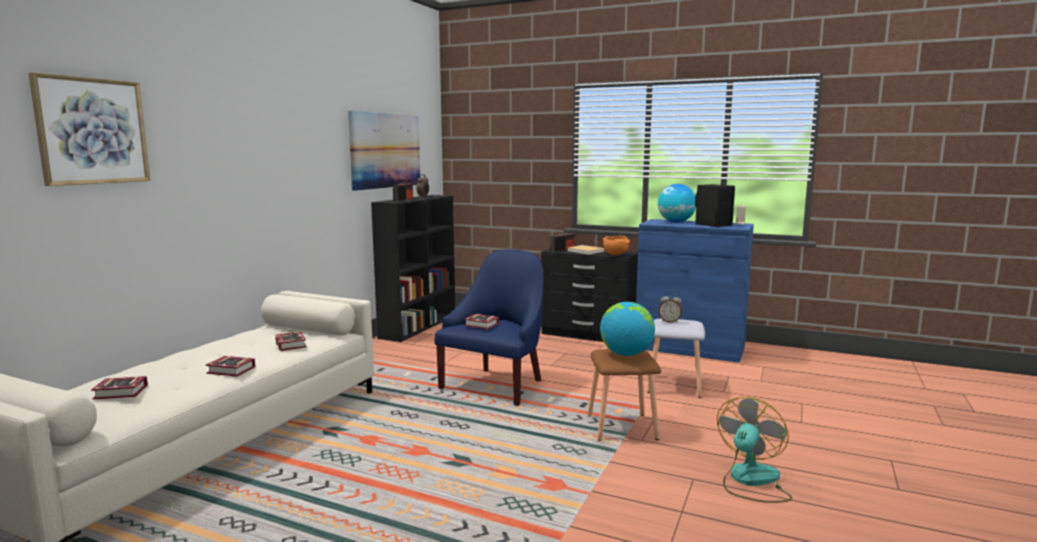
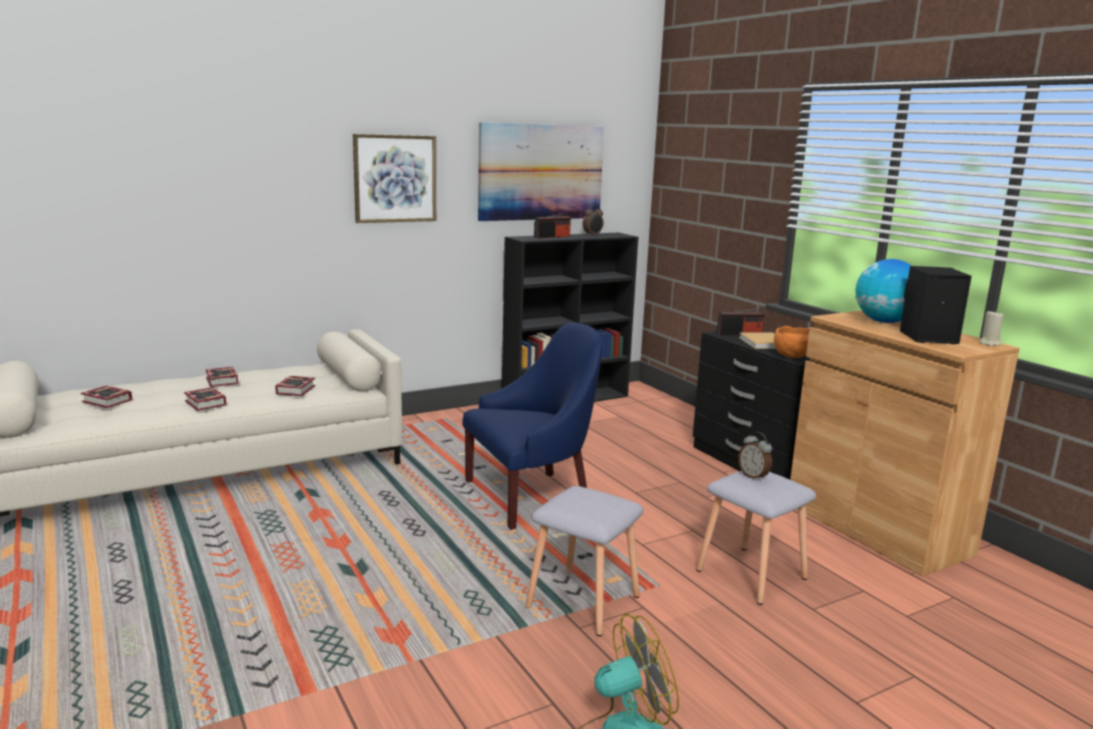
camera: 35 degrees right, 5 degrees up
picture [28,72,150,186] -> picture moved to [353,134,436,223]
book [464,314,499,329] -> book moved to [205,367,238,387]
brown stool [588,349,661,441] -> grey stool [525,486,644,636]
globe [600,302,655,356] -> none
blue cabinet [636,219,754,363] -> brown cabinet [790,310,1020,576]

